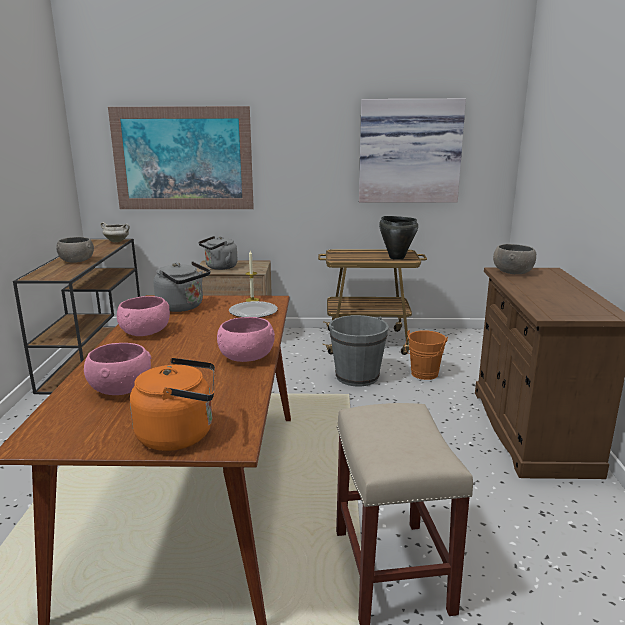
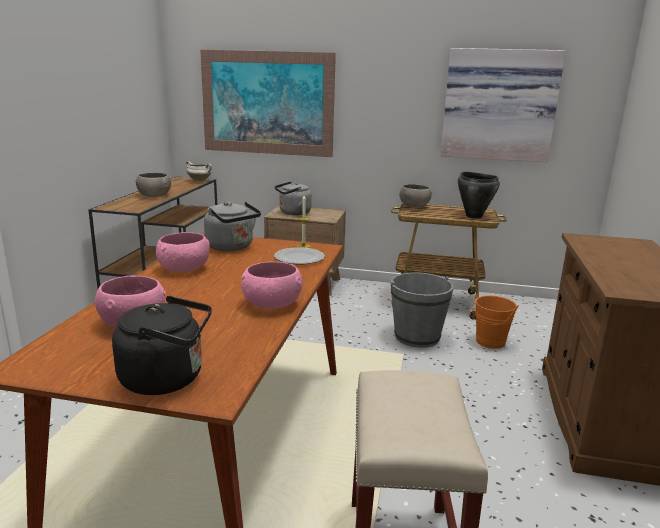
camera: 10 degrees right, 0 degrees up
orange kettle [130,358,216,451] -> black kettle [112,296,212,395]
grey bowl [493,244,537,274] -> grey bowl moved to [399,184,432,208]

